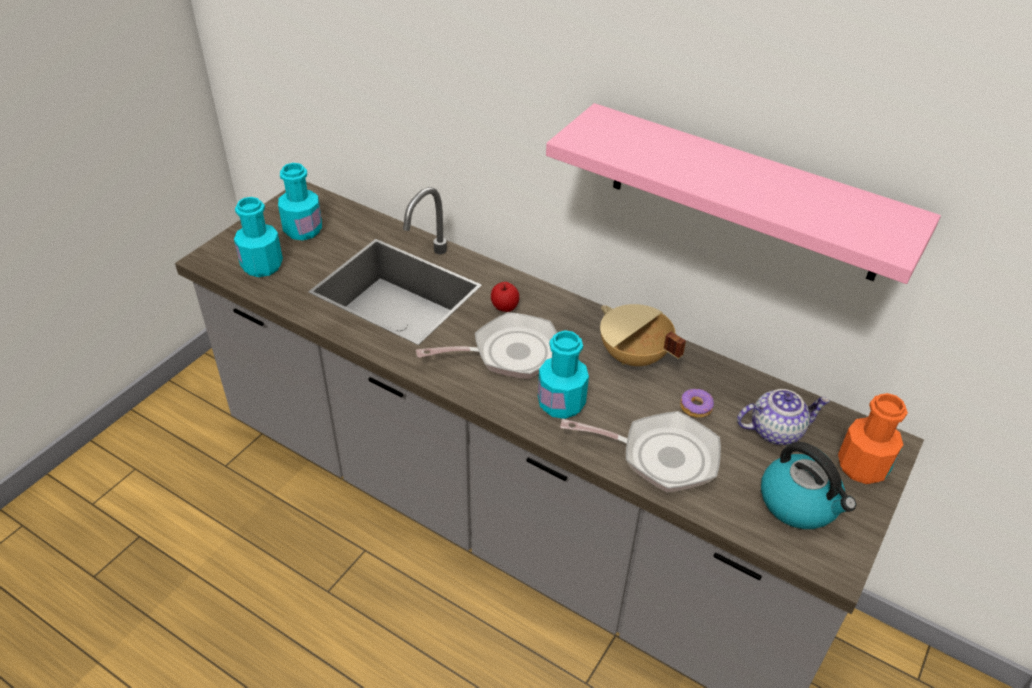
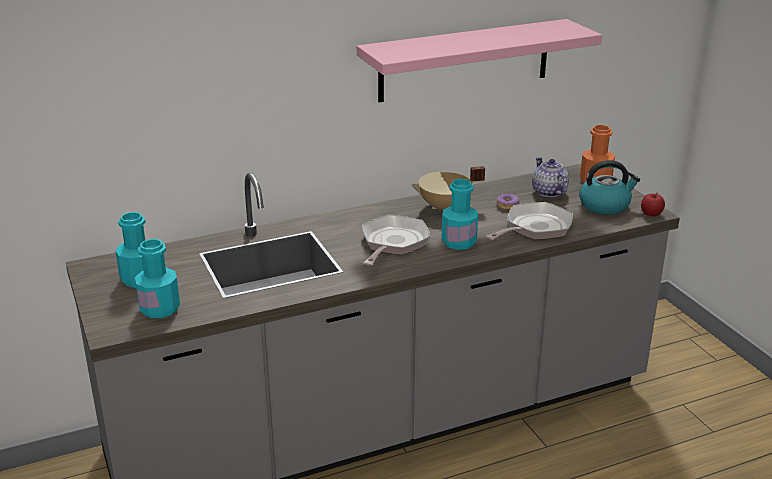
camera: 55 degrees left, 15 degrees down
apple [491,282,519,312] -> apple moved to [641,193,665,216]
teapot [737,389,830,445] -> teapot turned 45 degrees counterclockwise [532,157,569,197]

